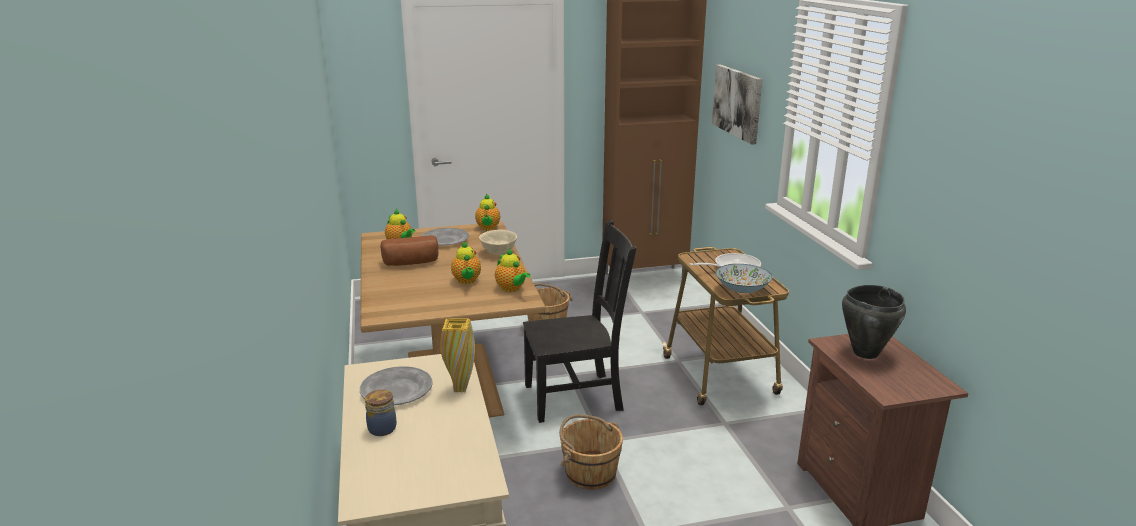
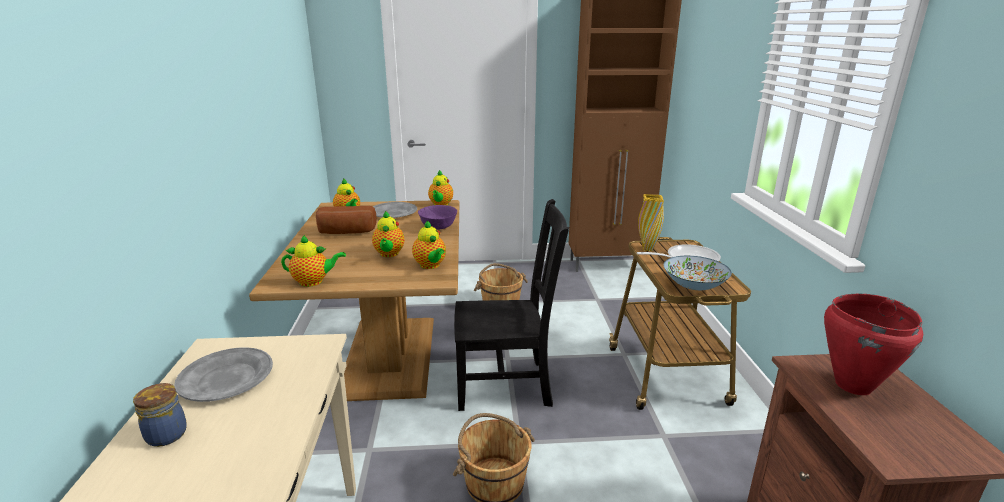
camera: 10 degrees right, 0 degrees up
yellow vase [440,318,475,392] -> yellow vase moved to [638,194,664,251]
beige bowl [479,230,517,254] -> purple bowl [418,205,457,230]
picture [712,65,762,145] -> none
black cooking pot [842,285,906,359] -> red cooking pot [824,294,923,395]
none -> teapot [281,235,346,287]

